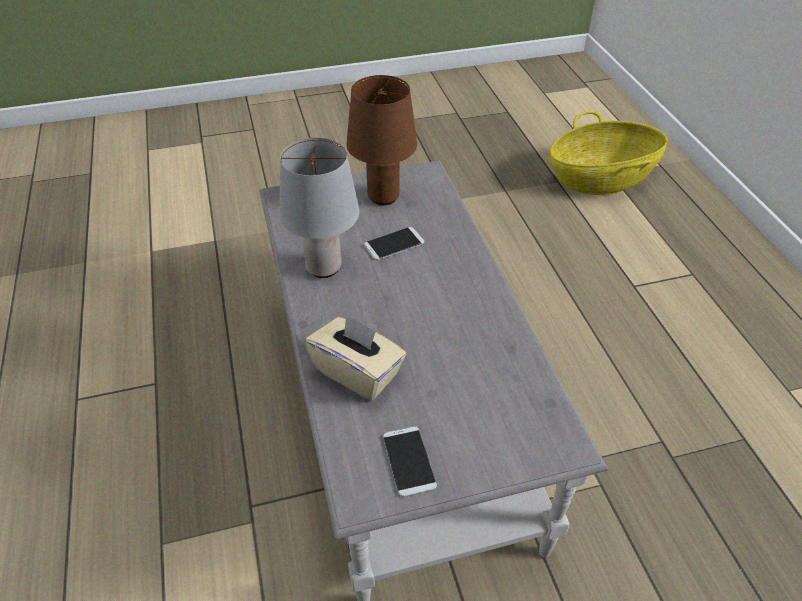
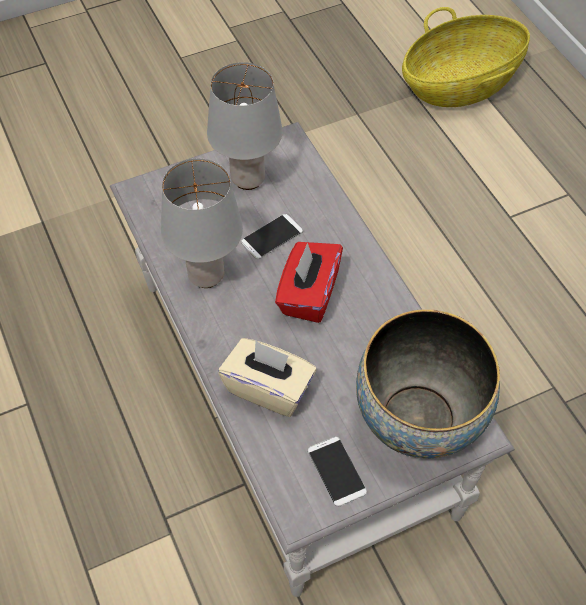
camera: 10 degrees left, 10 degrees up
brown table lamp [347,75,417,205] -> grey table lamp [207,62,283,190]
none -> red tissue box [275,242,343,323]
none -> bowl [356,309,500,459]

